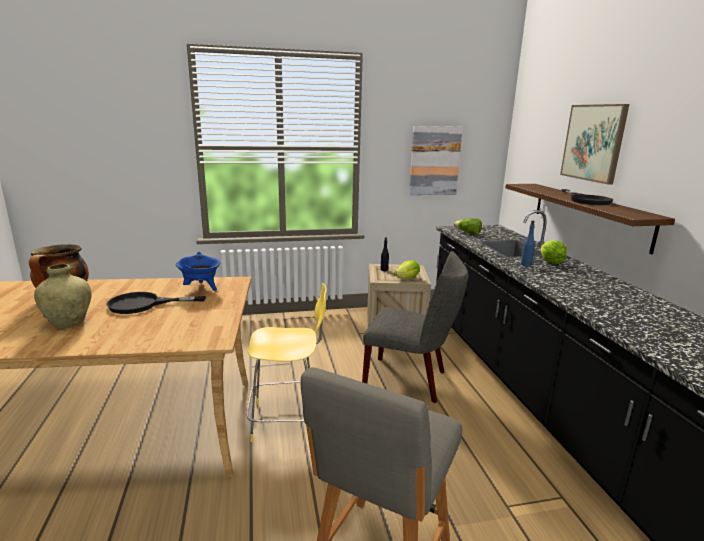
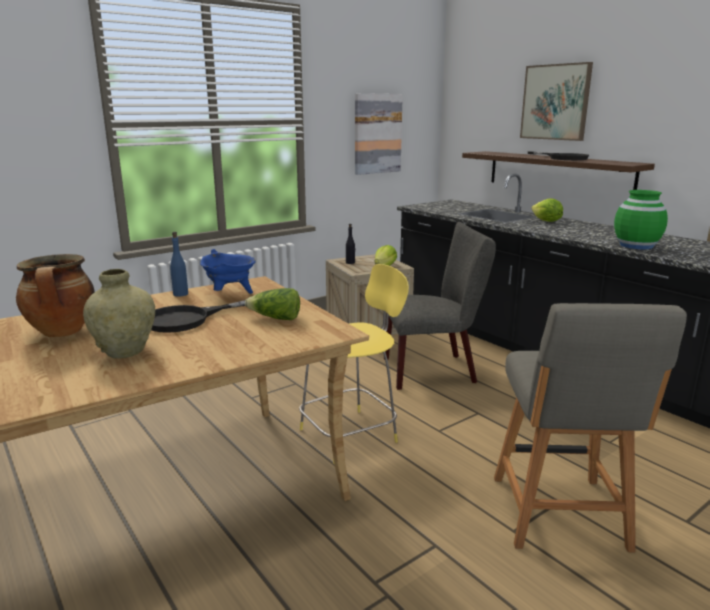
camera: 25 degrees left, 0 degrees up
lettuce [454,218,482,235] -> lettuce moved to [245,288,300,320]
blue bottle [521,220,535,267] -> blue bottle moved to [170,232,188,297]
none -> green vase [614,190,668,249]

